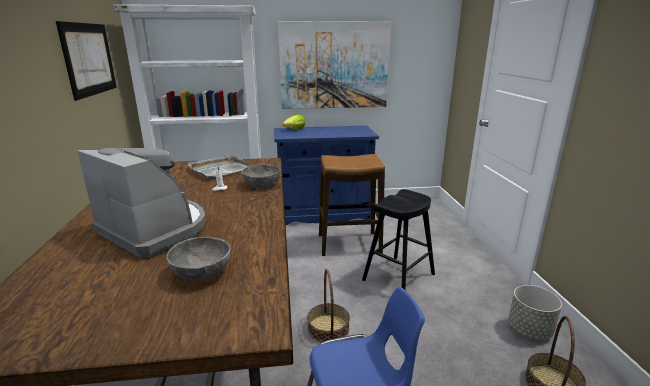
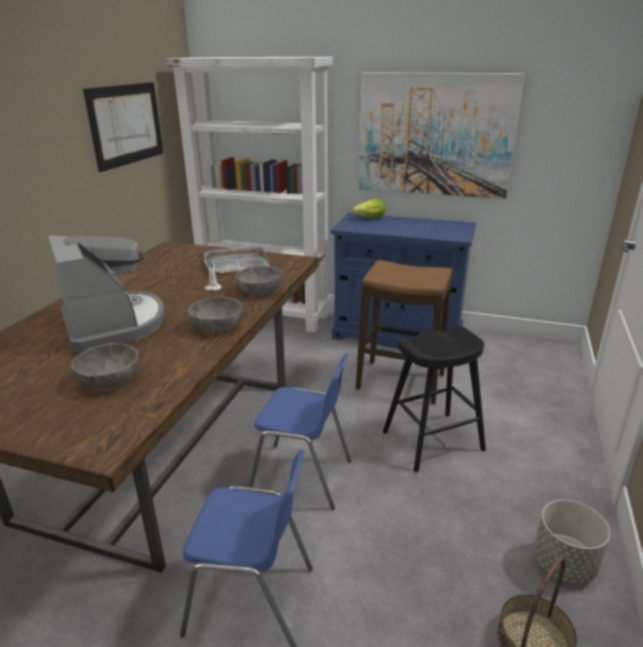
camera: 25 degrees right, 5 degrees up
basket [307,269,350,343] -> blue chair [249,353,351,510]
none -> grey bowl [188,297,243,332]

